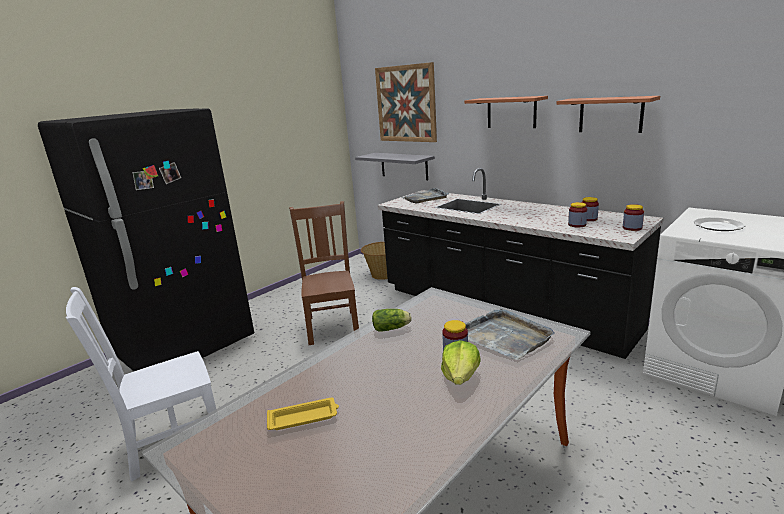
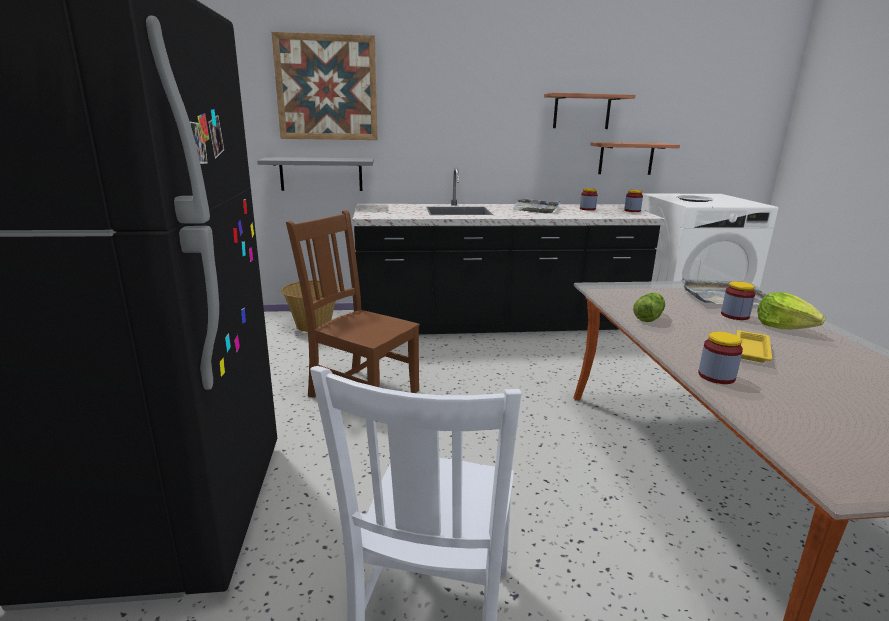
camera: 50 degrees left, 0 degrees up
yellow tray [267,397,339,430] -> yellow tray moved to [736,330,772,363]
grey tray [402,188,449,203] -> grey tray moved to [513,198,561,213]
shelf [464,96,548,128] -> shelf moved to [590,142,680,175]
jar [568,202,587,227] -> jar moved to [698,332,743,384]

